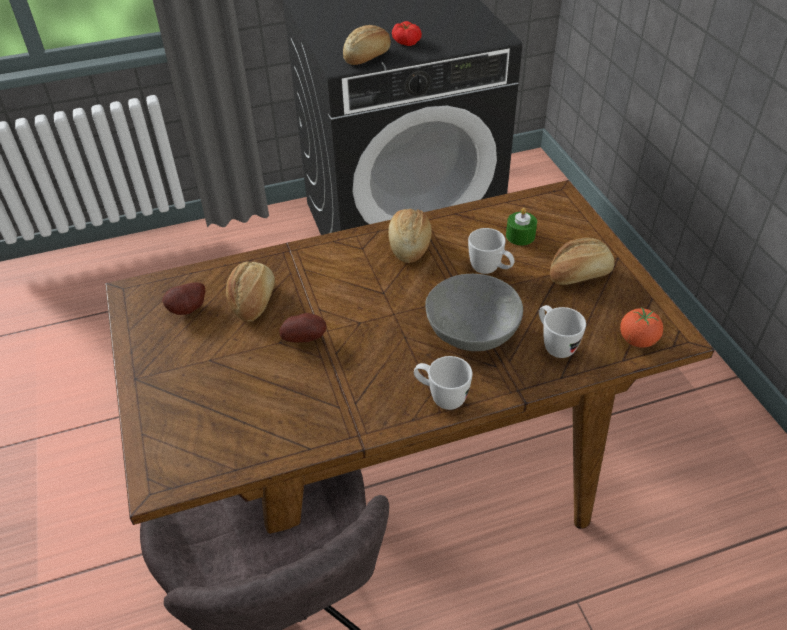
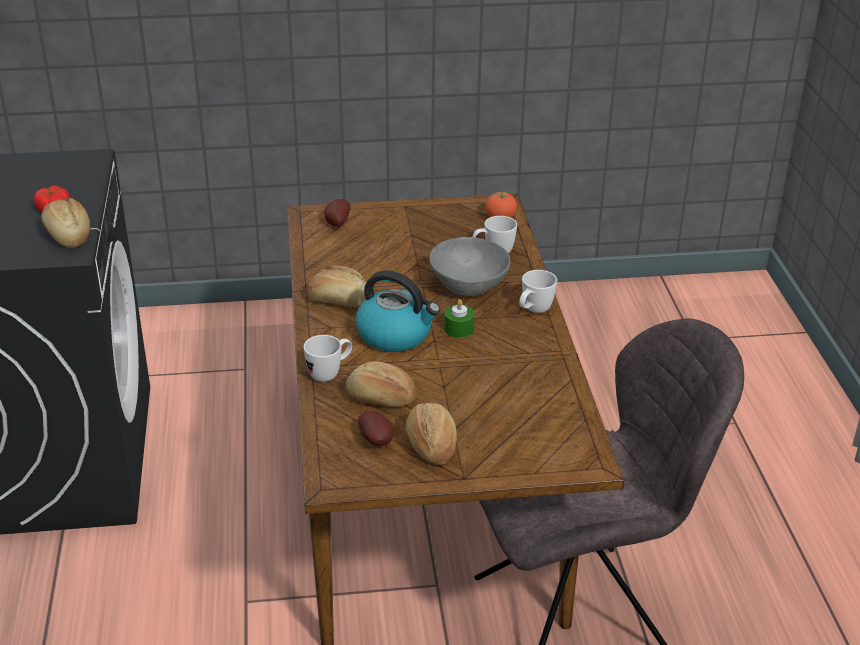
camera: 80 degrees left, 10 degrees down
potato [279,313,326,342] -> potato moved to [324,199,350,227]
white mug [468,228,515,274] -> white mug moved to [304,335,352,382]
green candle [506,208,537,245] -> green candle moved to [444,299,474,338]
bread [550,238,615,285] -> bread moved to [406,403,457,465]
none -> kettle [355,270,440,352]

